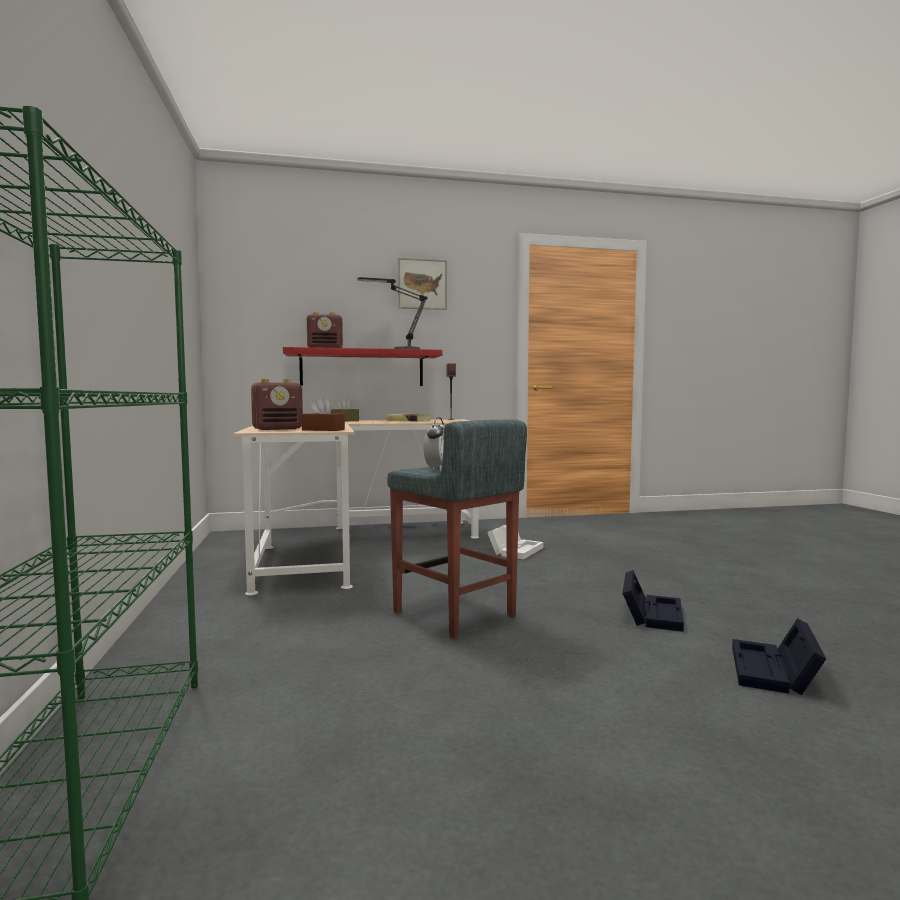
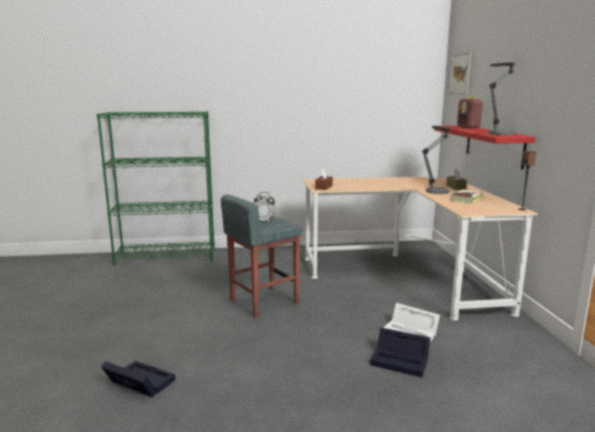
camera: 95 degrees right, 10 degrees up
radio [251,379,303,430] -> none
picture [398,258,447,310] -> picture moved to [449,53,471,95]
black storage box [622,570,684,632] -> black storage box moved to [370,328,431,377]
none -> table lamp [422,126,450,194]

